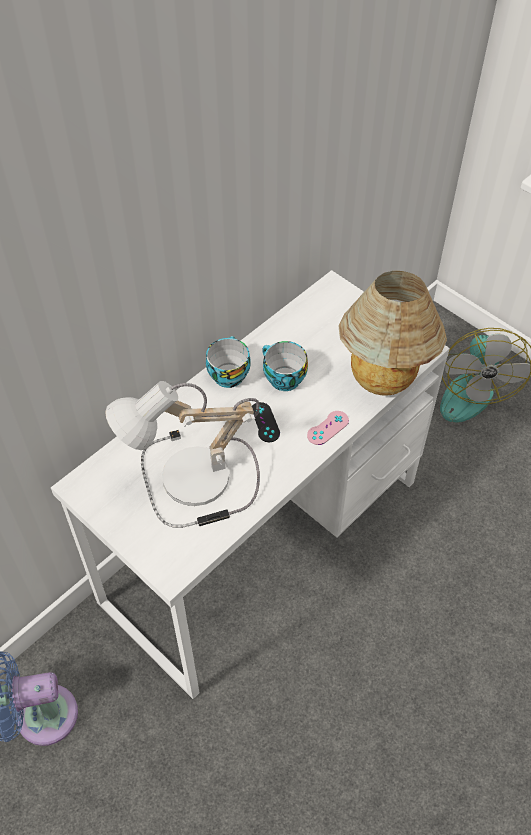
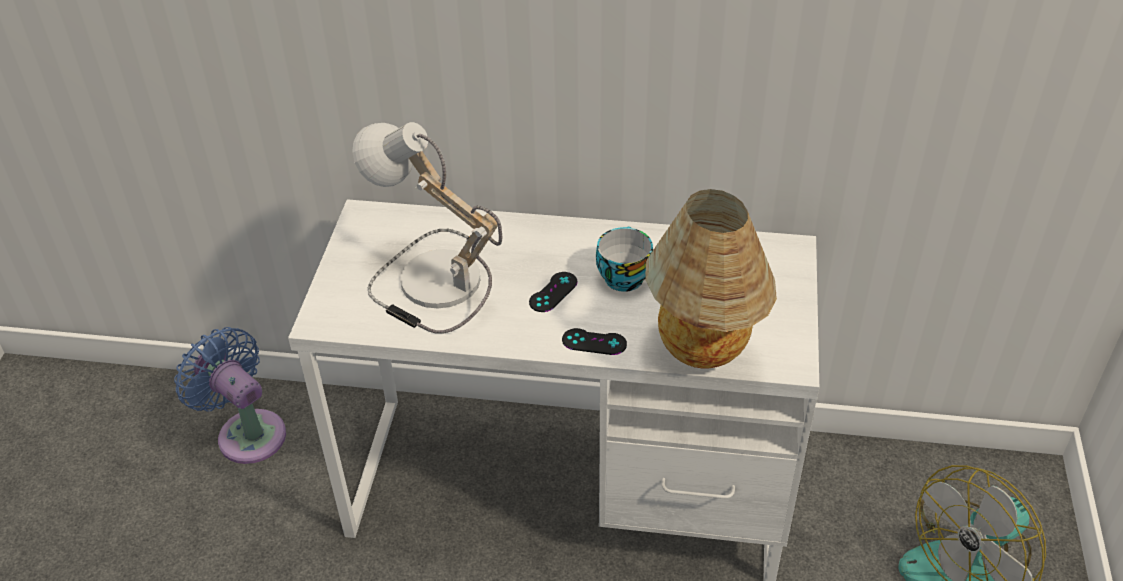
camera: 55 degrees right, 10 degrees down
cup [206,336,251,388] -> none
pink game controller [307,411,349,445] -> black game controller [562,328,627,355]

